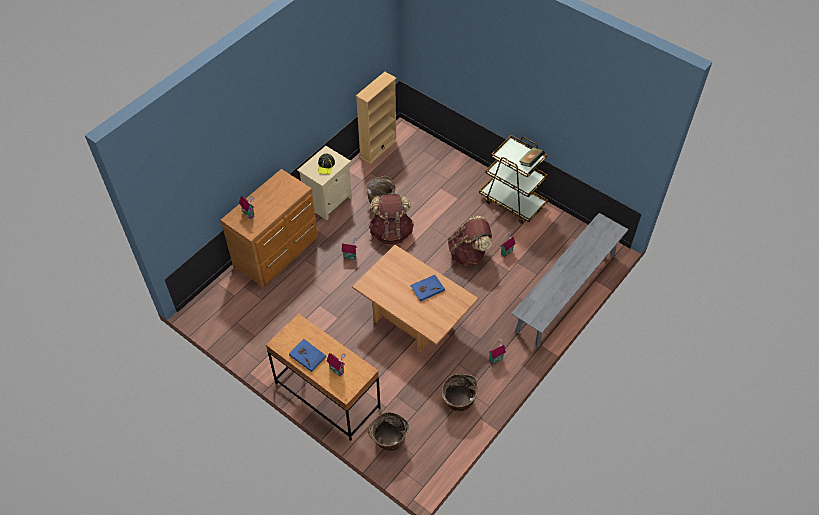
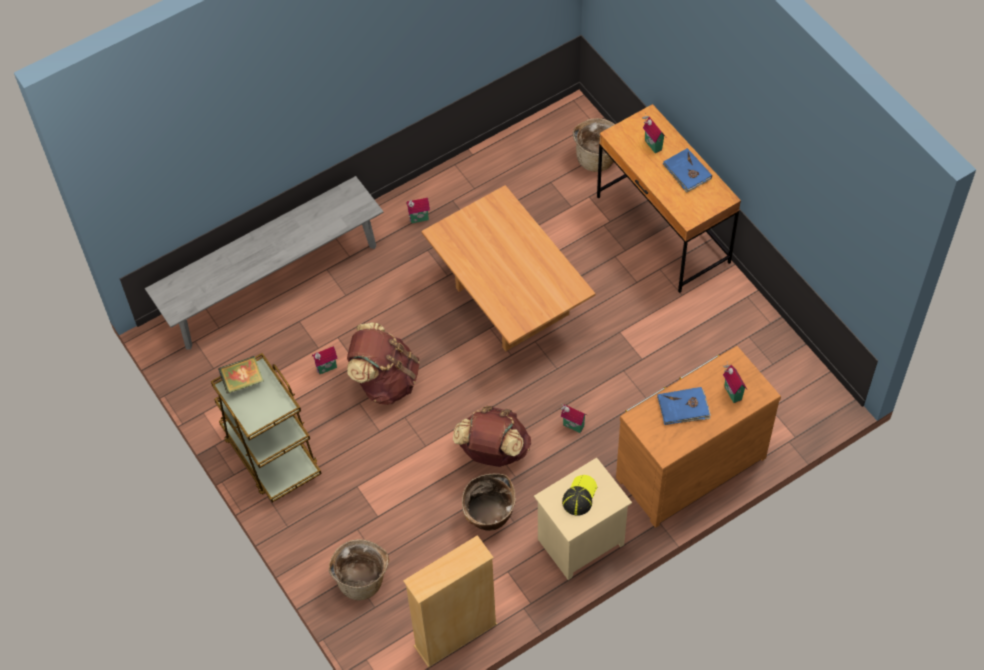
camera: 160 degrees left, 5 degrees up
blue book [410,275,445,301] -> blue book moved to [657,387,711,425]
basket [442,374,478,411] -> basket moved to [329,539,389,601]

